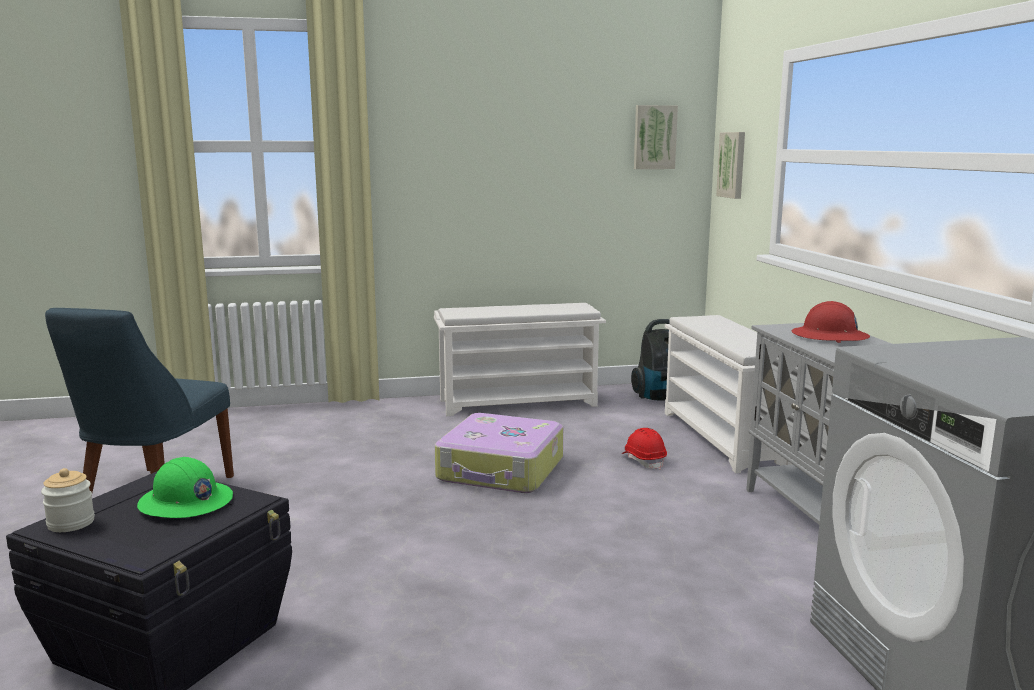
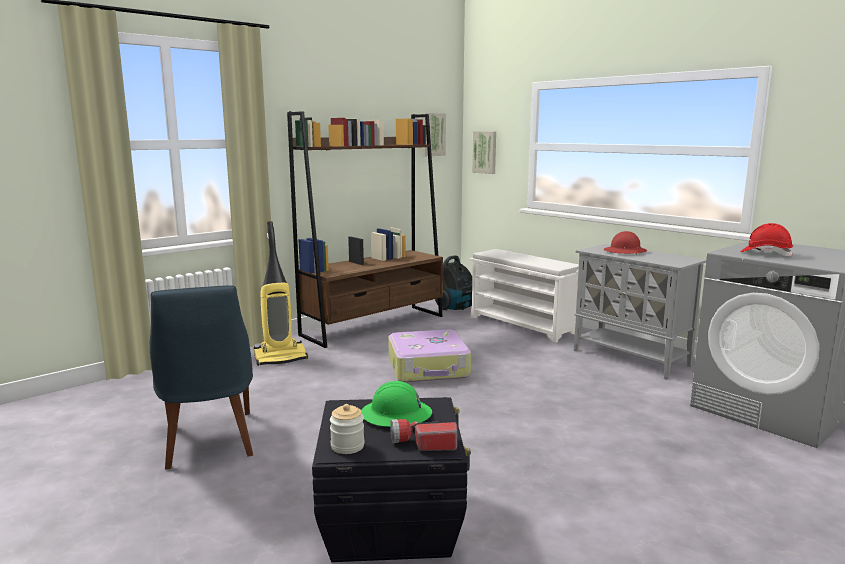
camera: 30 degrees left, 0 degrees up
white shoe rack [434,303,606,416] -> brown bookcase [287,111,443,348]
red hard hat [621,428,667,470] -> red hard hat moved to [740,223,793,256]
none -> vacuum cleaner [254,221,308,366]
none -> flashlight [390,419,457,451]

